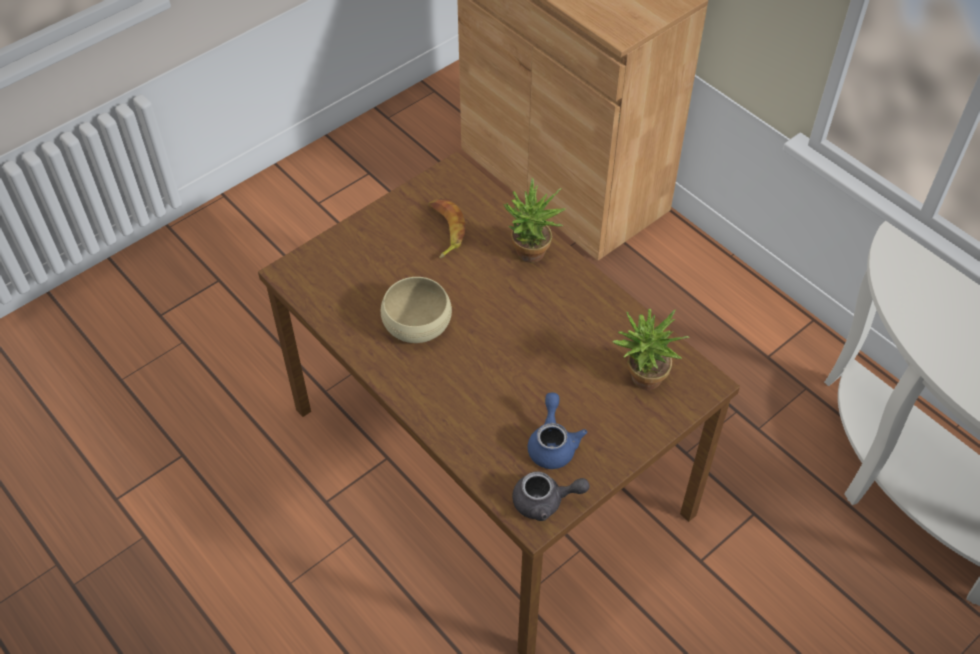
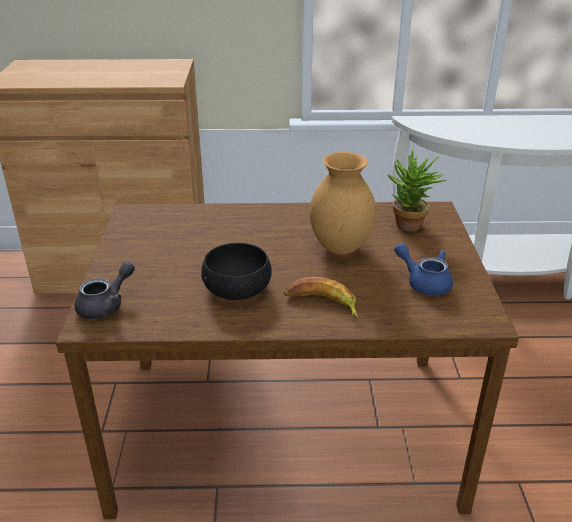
camera: 50 degrees left, 20 degrees down
beige bowl [381,277,452,343] -> black bowl [201,243,272,300]
banana [428,198,466,258] -> banana moved to [284,277,358,318]
potted plant [503,177,566,263] -> none
grey teapot [512,471,590,521] -> grey teapot moved to [74,261,135,319]
none -> brown vase [310,152,376,255]

